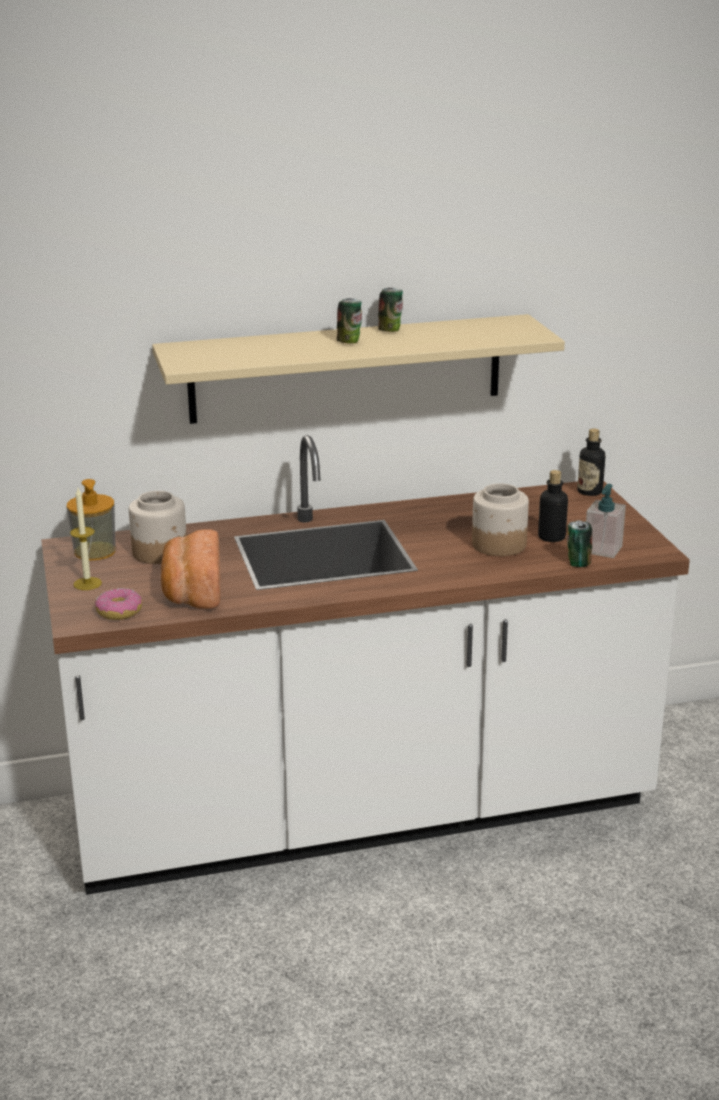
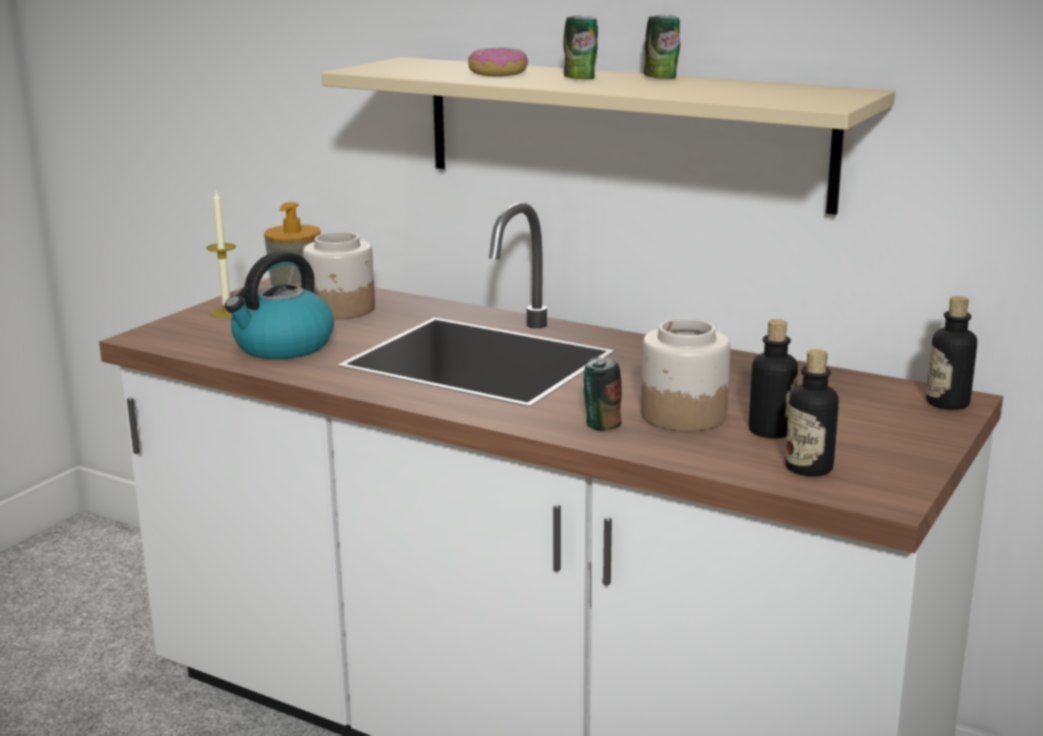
camera: 45 degrees right, 5 degrees down
donut [95,588,142,620] -> donut moved to [468,47,528,77]
bread [161,529,220,609] -> kettle [225,251,334,359]
can [567,520,592,567] -> can moved to [584,357,622,431]
soap dispenser [586,484,626,558] -> bottle [785,349,839,476]

